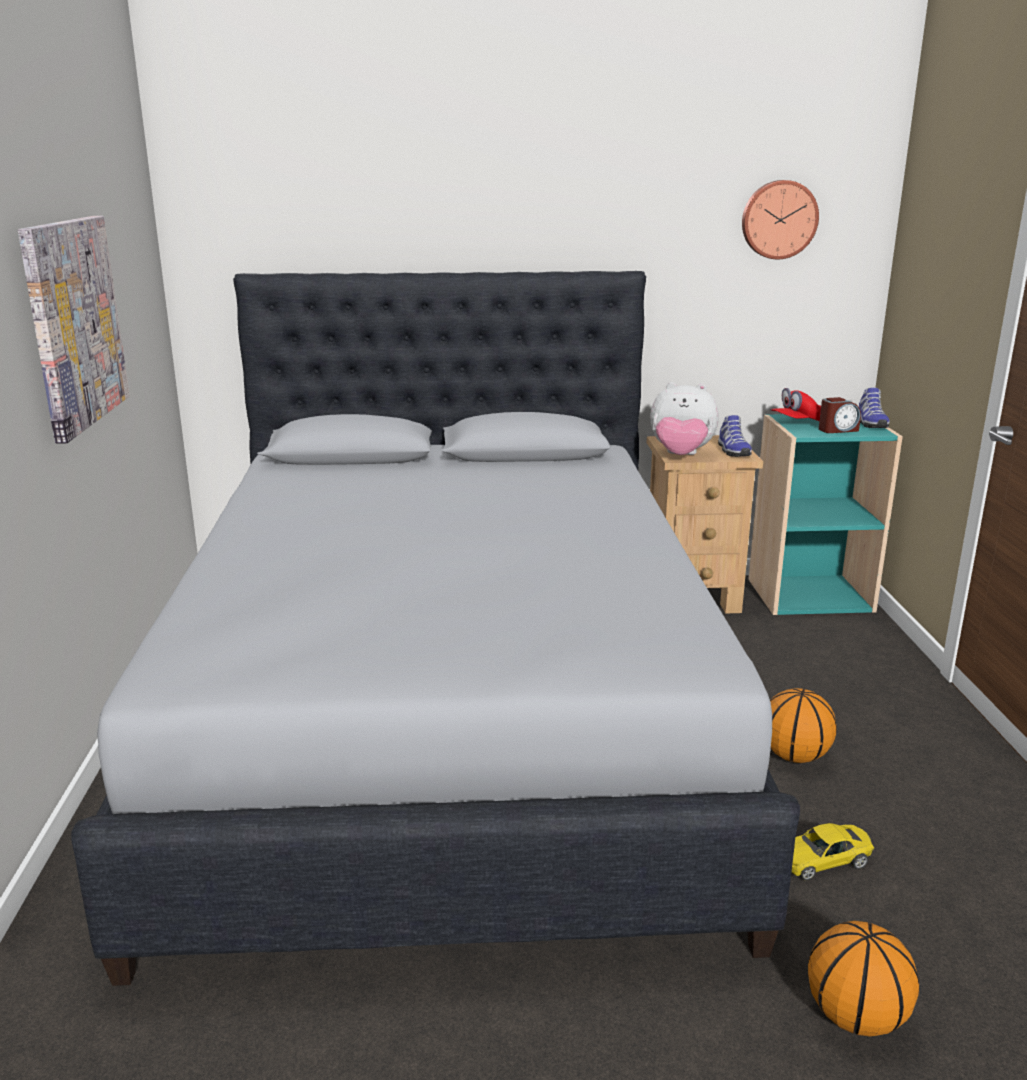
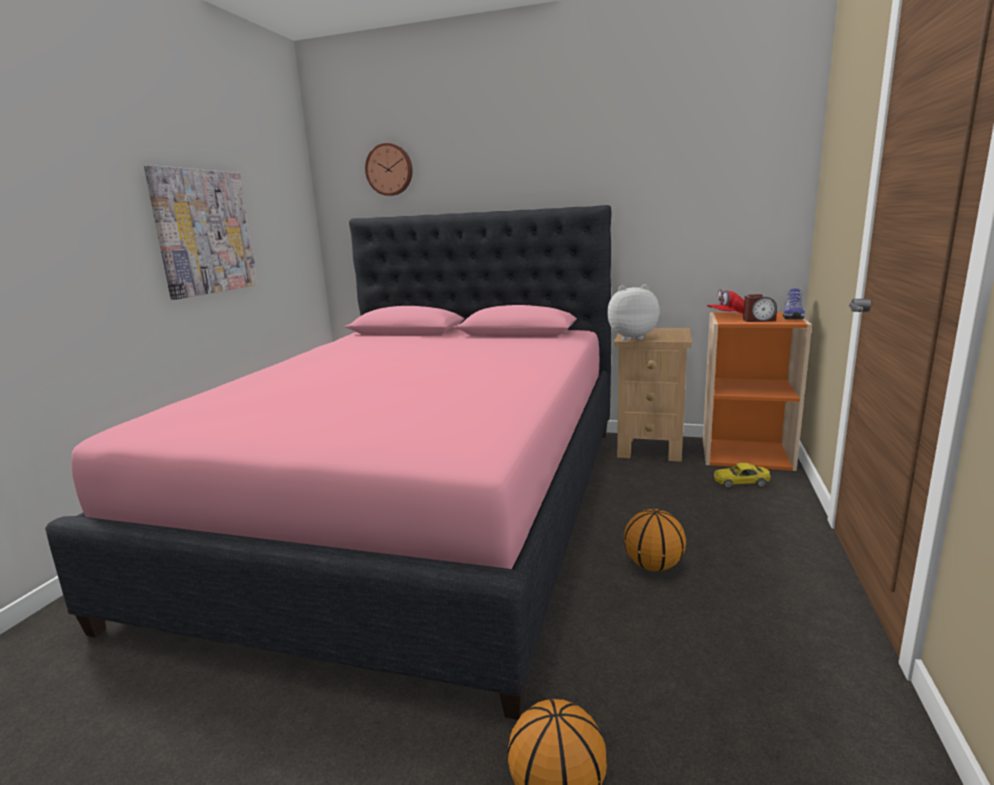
camera: 20 degrees right, 5 degrees down
grey bed [71,271,800,986] -> pink bed [45,205,611,720]
plush toy [650,382,719,455] -> plush toy turned 150 degrees clockwise [607,285,660,340]
shoe [718,415,752,457] -> none
wall clock [742,180,819,259] -> wall clock moved to [365,143,413,196]
turquoise bookcase [748,414,903,615] -> orange bookcase [703,312,812,471]
yellow toy car [791,823,874,880] -> yellow toy car moved to [714,463,771,488]

